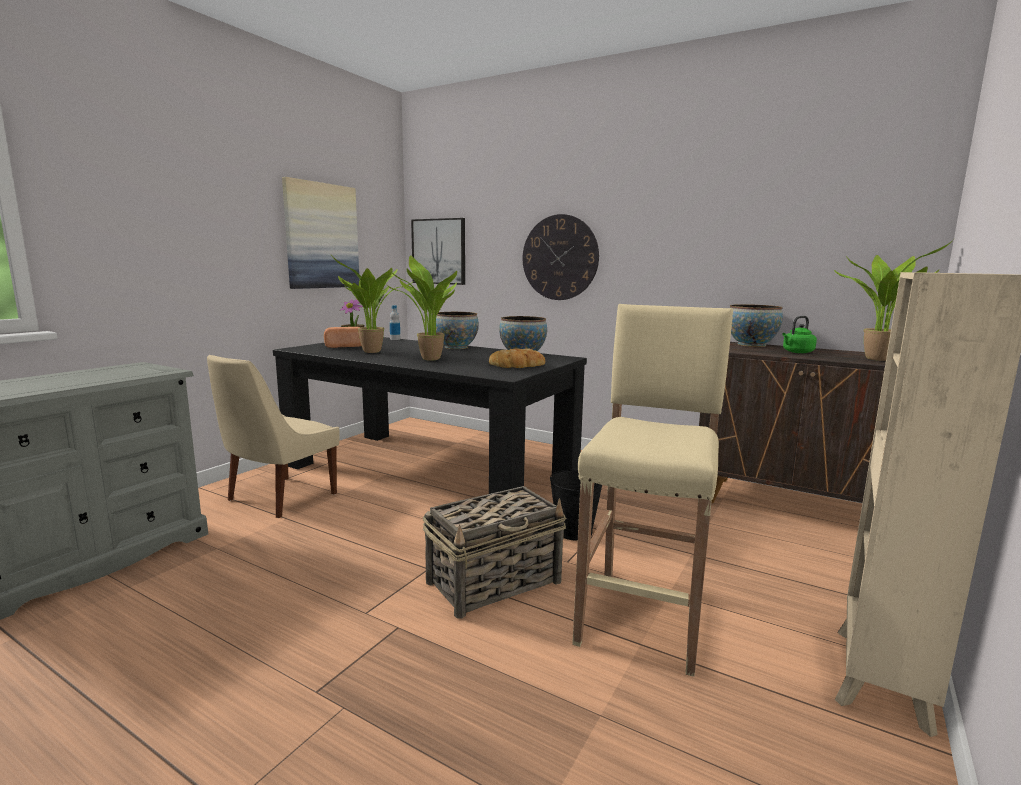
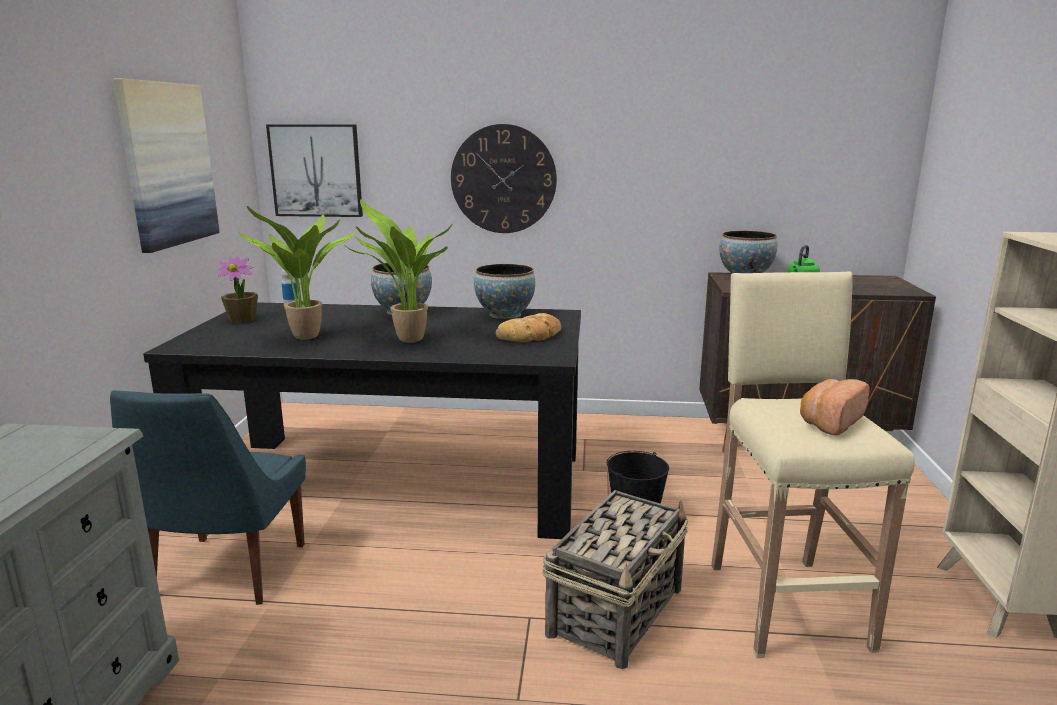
camera: 25 degrees left, 5 degrees up
beige chair [207,355,340,518] -> blue chair [110,390,306,605]
bread [324,327,362,348] -> bread moved to [800,379,870,435]
potted plant [834,240,953,361] -> none

